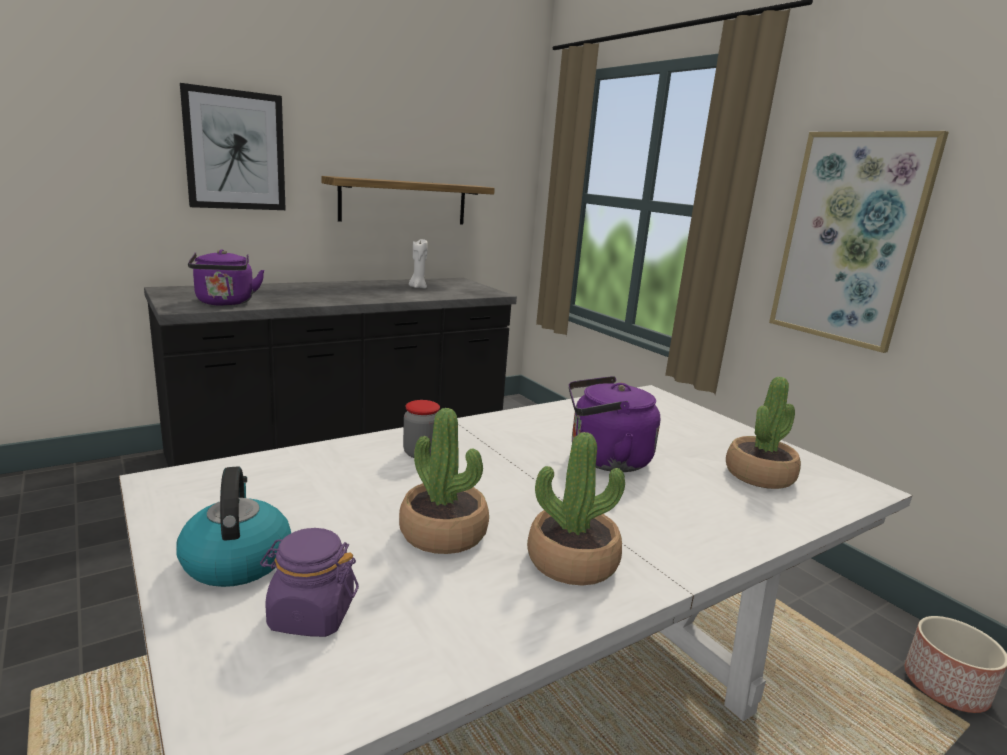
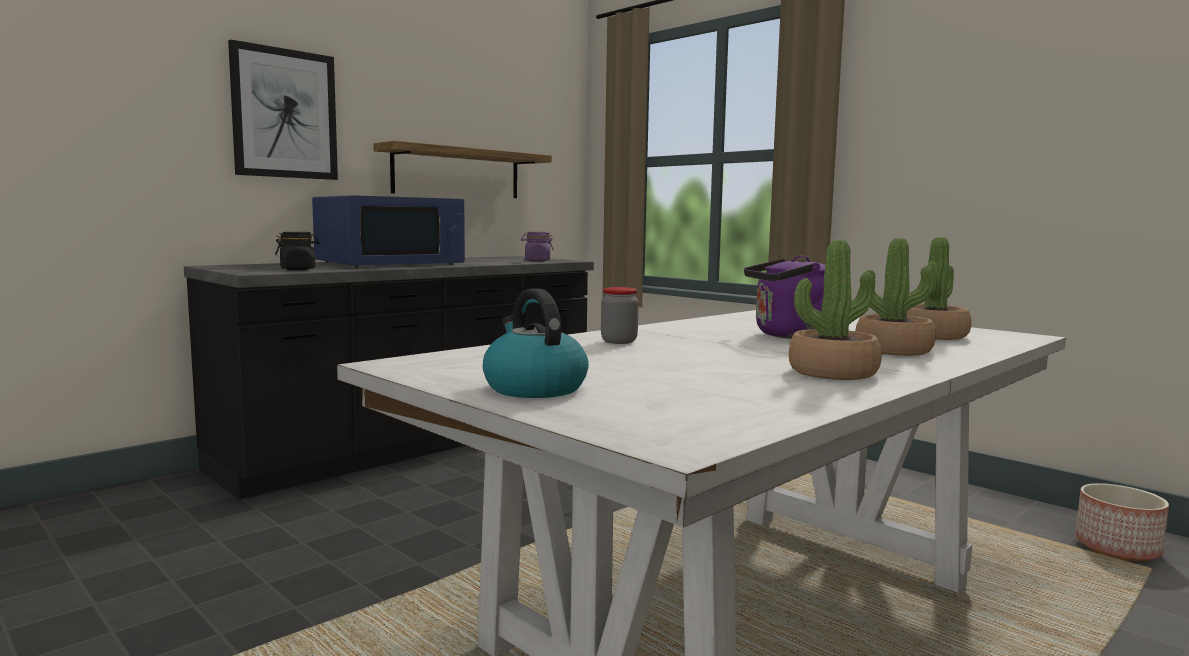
camera: 10 degrees left, 10 degrees down
purple kettle [188,250,265,306] -> black jar [275,232,320,270]
purple jar [260,528,359,637] -> purple jar moved to [521,232,553,262]
potted plant [399,408,489,554] -> potted plant moved to [855,238,936,356]
white candle [409,239,428,288] -> none
picture [769,131,949,353] -> none
none -> blue microwave [312,195,465,267]

